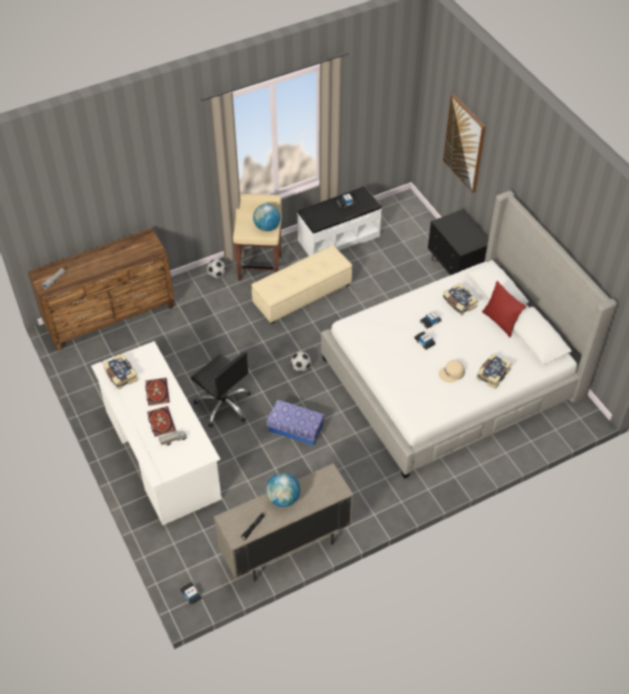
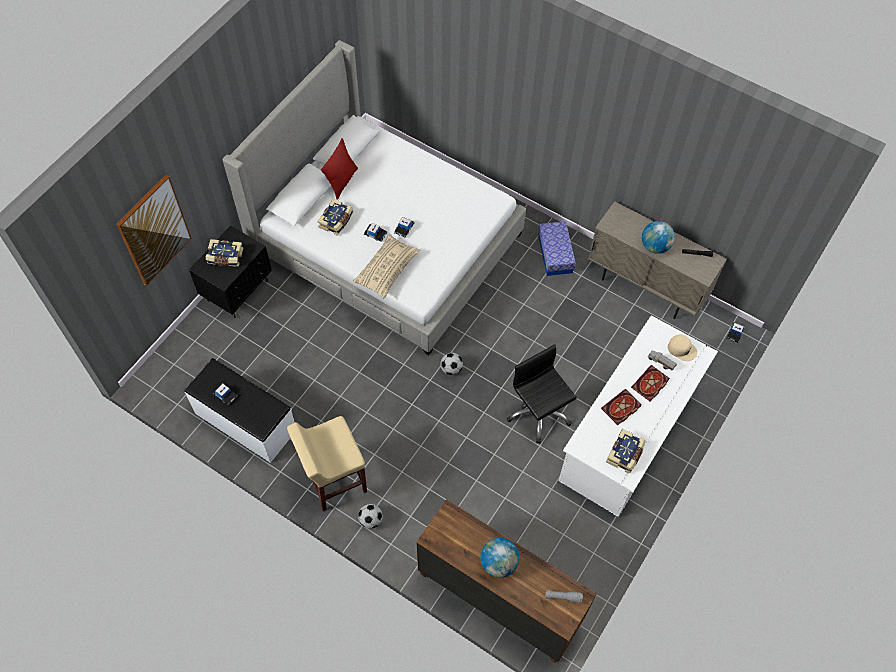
camera: 120 degrees left, 10 degrees up
black office chair [191,352,251,428] -> black office chair turned 45 degrees counterclockwise [507,345,577,443]
beige ottoman [251,245,352,324] -> none
globe [253,204,281,231] -> globe moved to [480,538,519,578]
storage box [267,400,325,446] -> storage box moved to [538,221,576,276]
beige cap [438,360,465,383] -> beige cap moved to [668,335,697,361]
book [477,354,512,389] -> book moved to [206,239,243,266]
none -> beige pillow [353,234,420,299]

